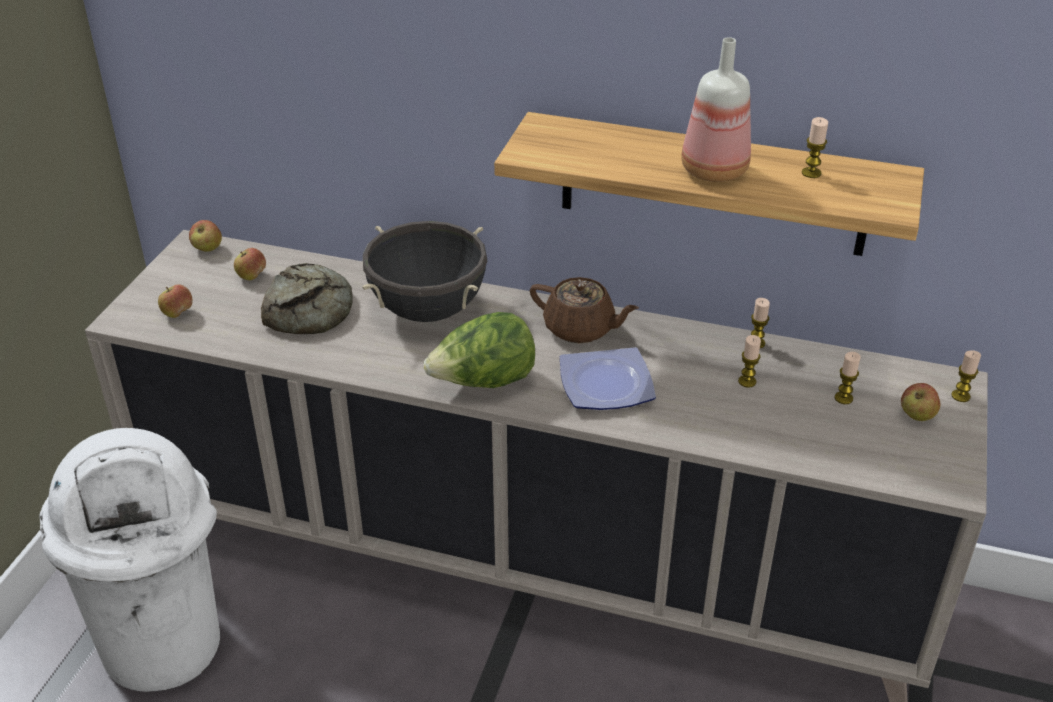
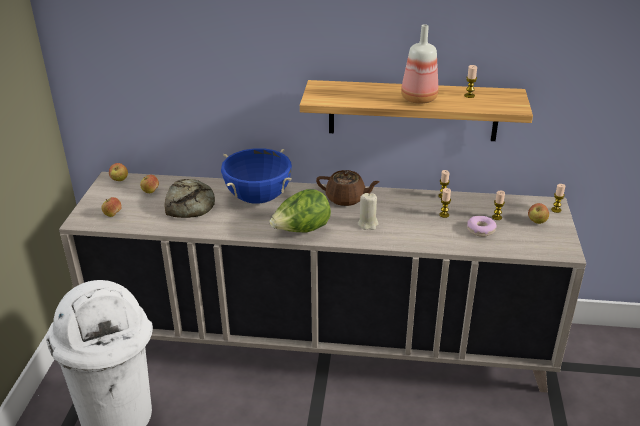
camera: 10 degrees left, 5 degrees down
black cooking pot [362,221,487,322] -> blue cooking pot [221,148,292,204]
plate [560,347,656,410] -> beige candle [358,193,378,230]
none -> donut [467,216,497,237]

